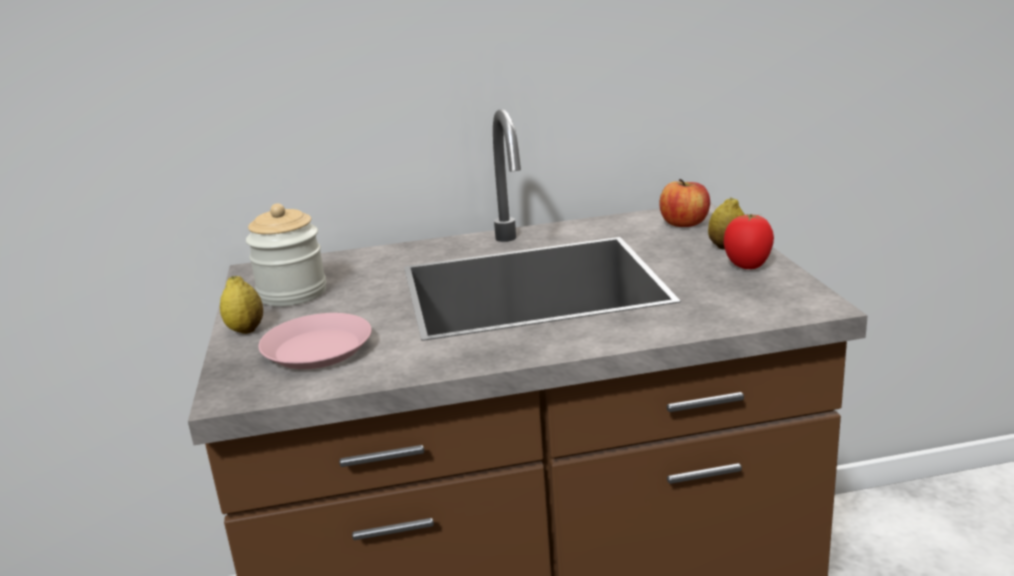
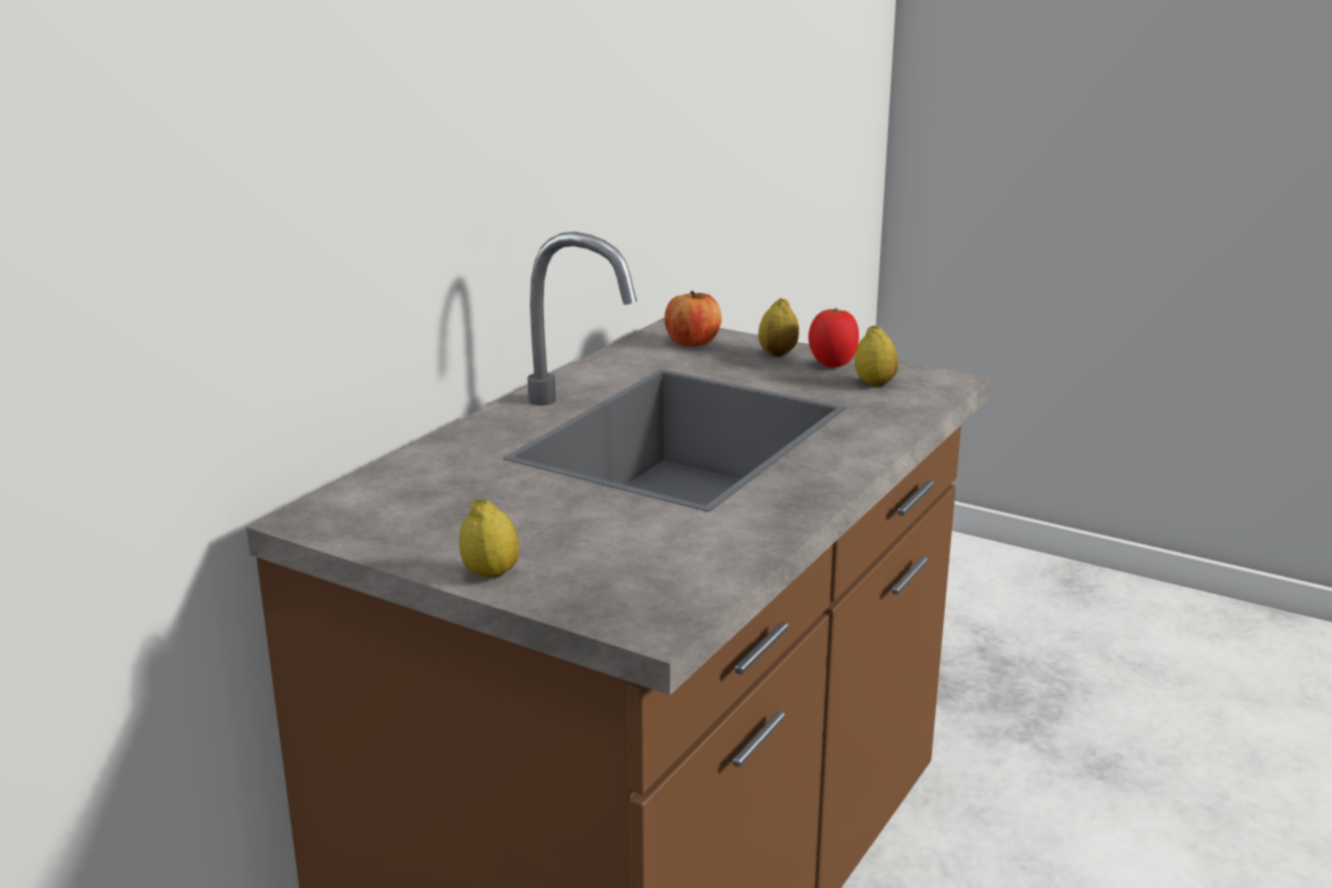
camera: 50 degrees left, 0 degrees up
jar [246,203,326,306] -> none
pink plate [258,313,372,369] -> none
none -> lemon [855,326,898,387]

